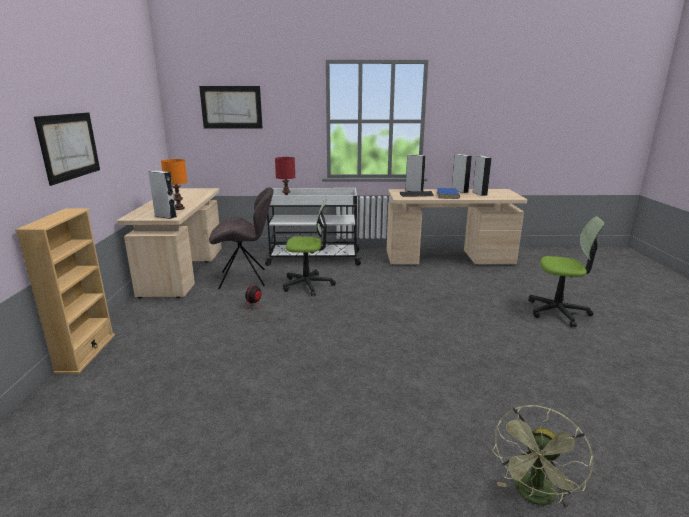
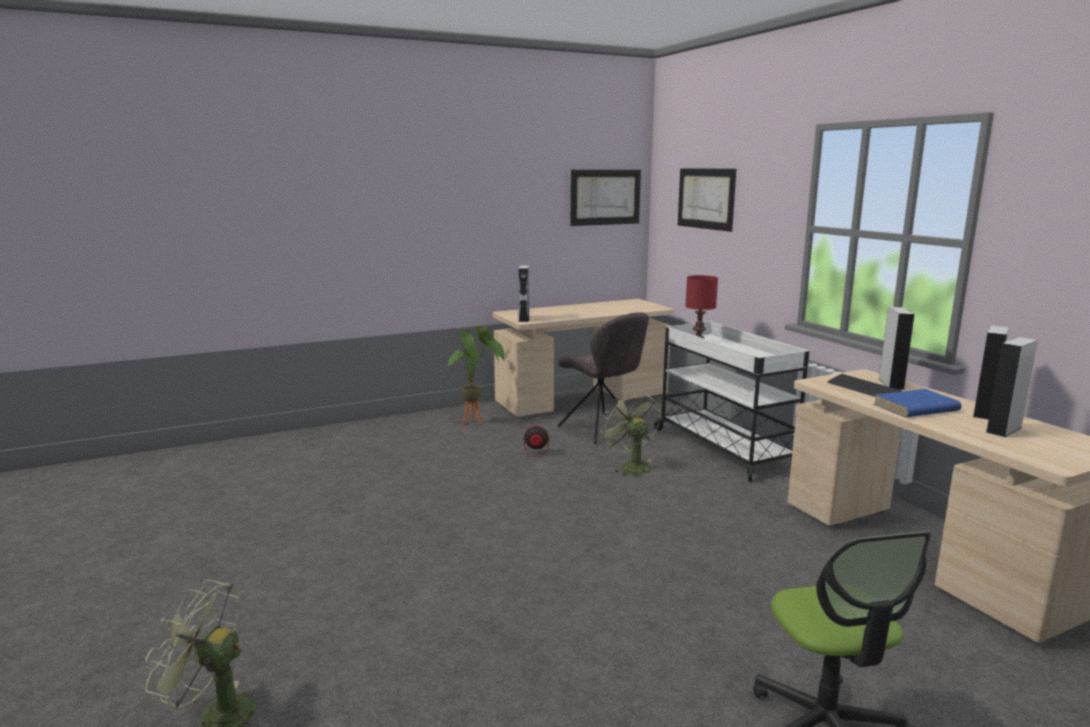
camera: 65 degrees right, 5 degrees down
beige bookcase [15,208,115,374] -> none
picture [34,113,100,186] -> picture moved to [570,170,641,226]
orange table lamp [161,159,187,210] -> none
office chair [283,199,336,296] -> green fan [601,391,661,478]
none -> potted plant [447,326,505,425]

